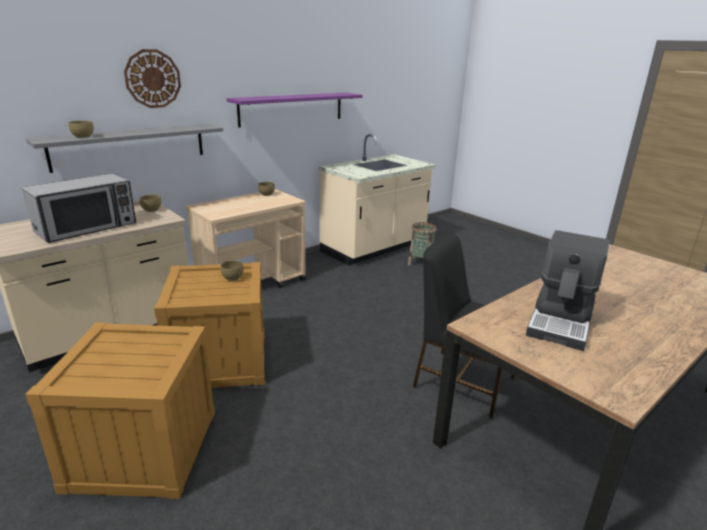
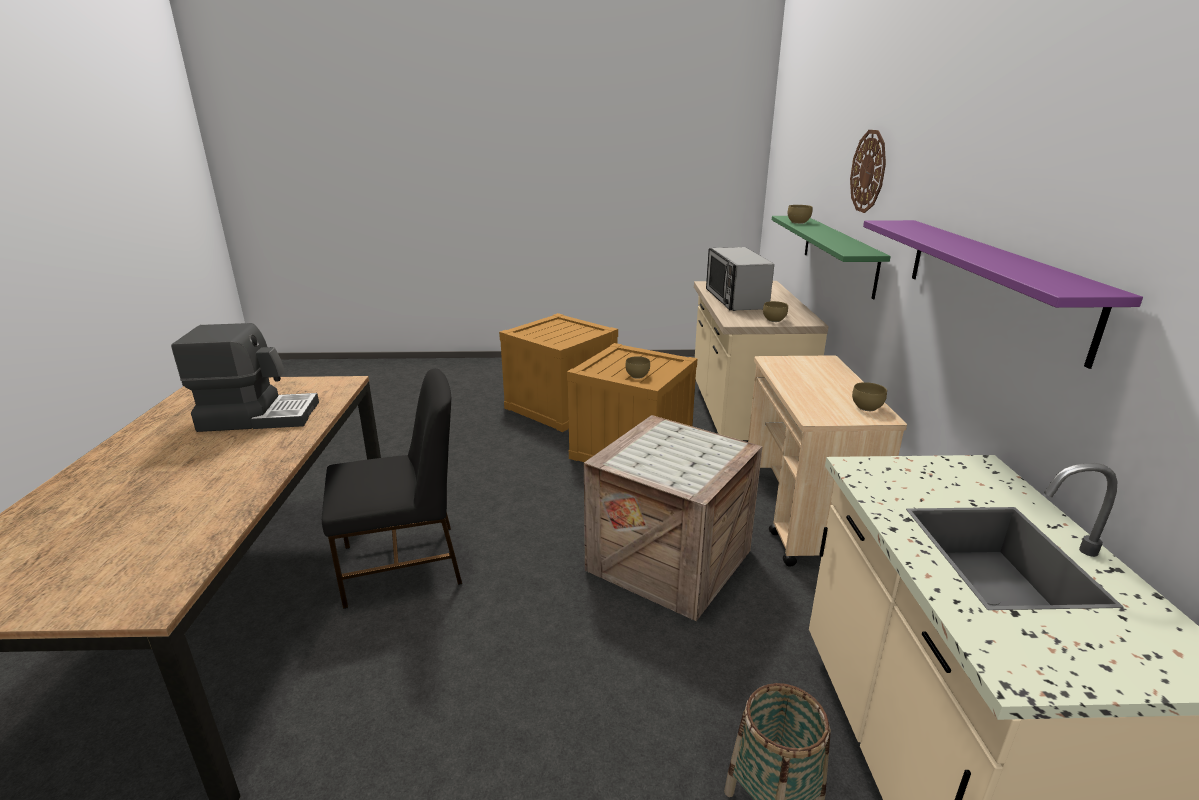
camera: 130 degrees right, 0 degrees up
grey shelf [26,124,223,173] -> green shelf [772,216,891,299]
coffee machine [526,230,610,351] -> coffee machine turned 105 degrees clockwise [171,323,319,432]
none -> crate [584,415,763,621]

